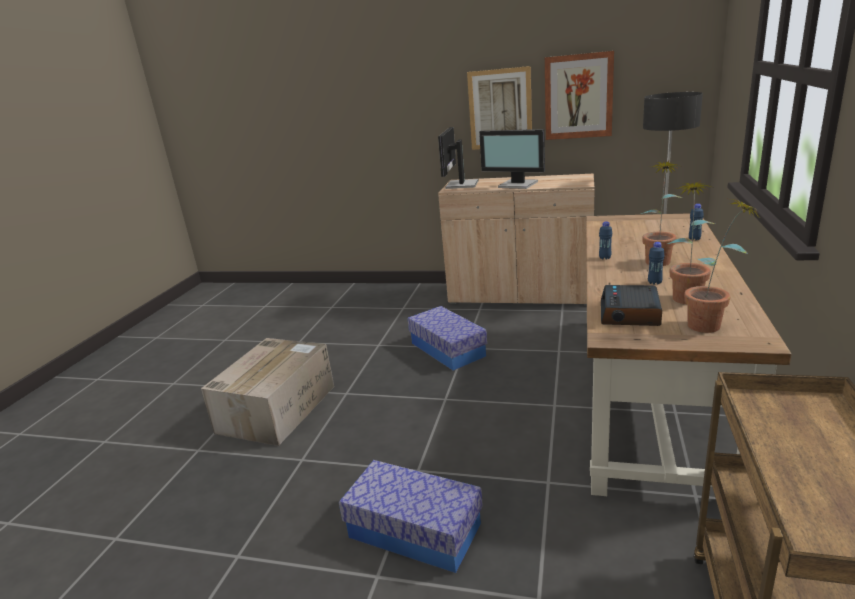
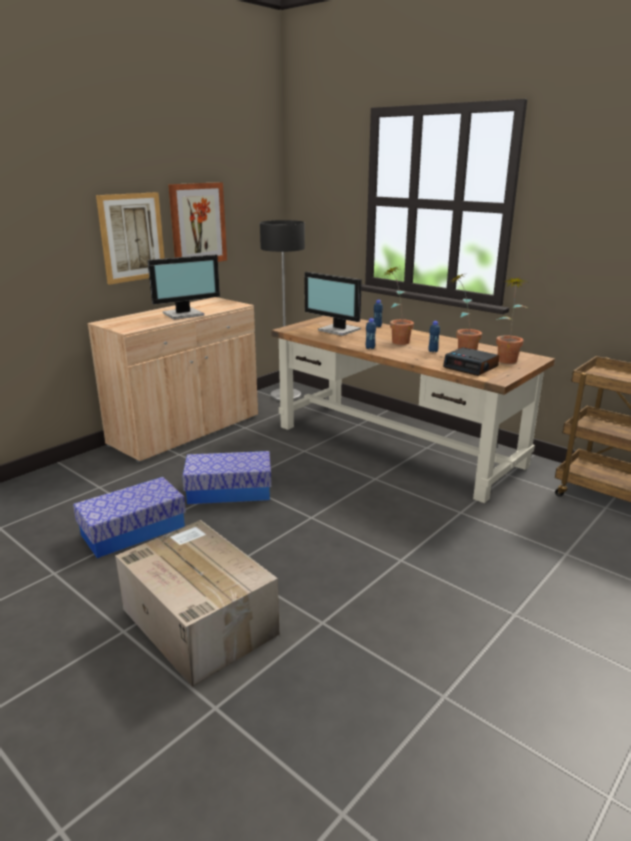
camera: 65 degrees left, 0 degrees up
storage box [339,460,483,573] -> storage box moved to [73,477,186,558]
monitor [438,127,478,189] -> monitor moved to [304,272,362,336]

